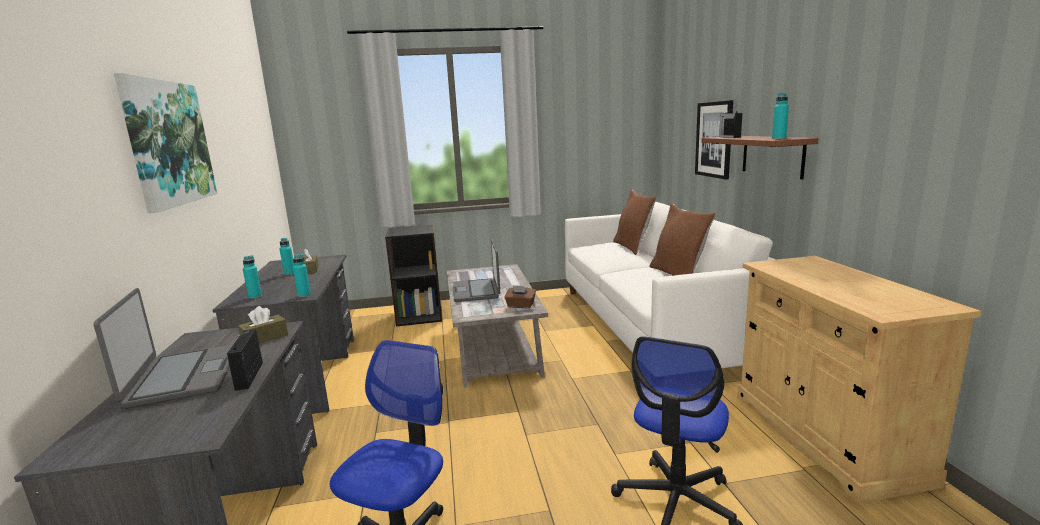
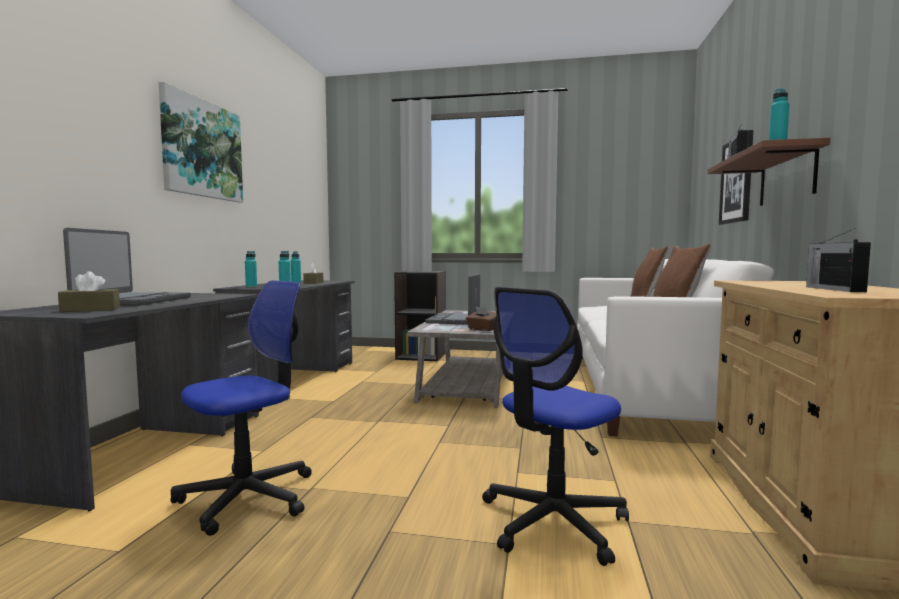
camera: 20 degrees right, 10 degrees down
radio [227,329,263,391] -> radio moved to [806,228,871,292]
brown tissue box [238,306,288,343] -> brown tissue box moved to [58,271,120,312]

